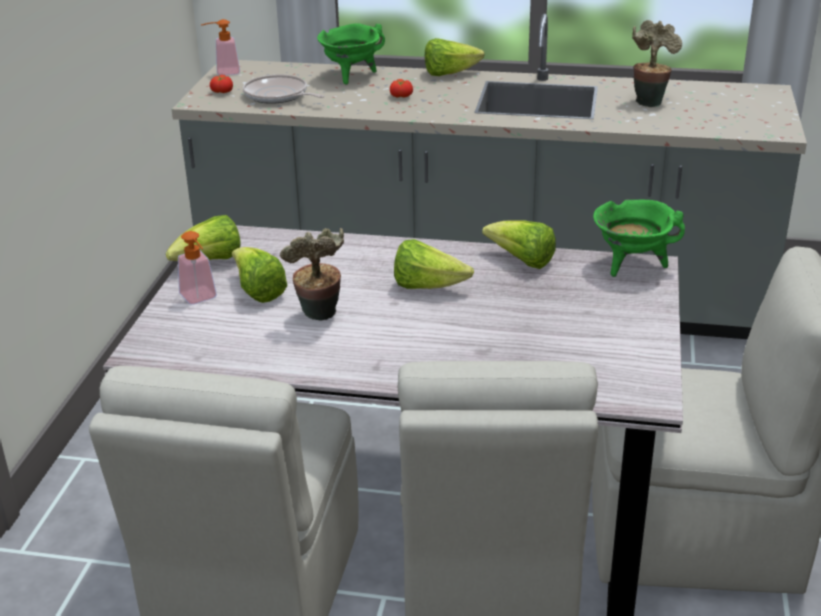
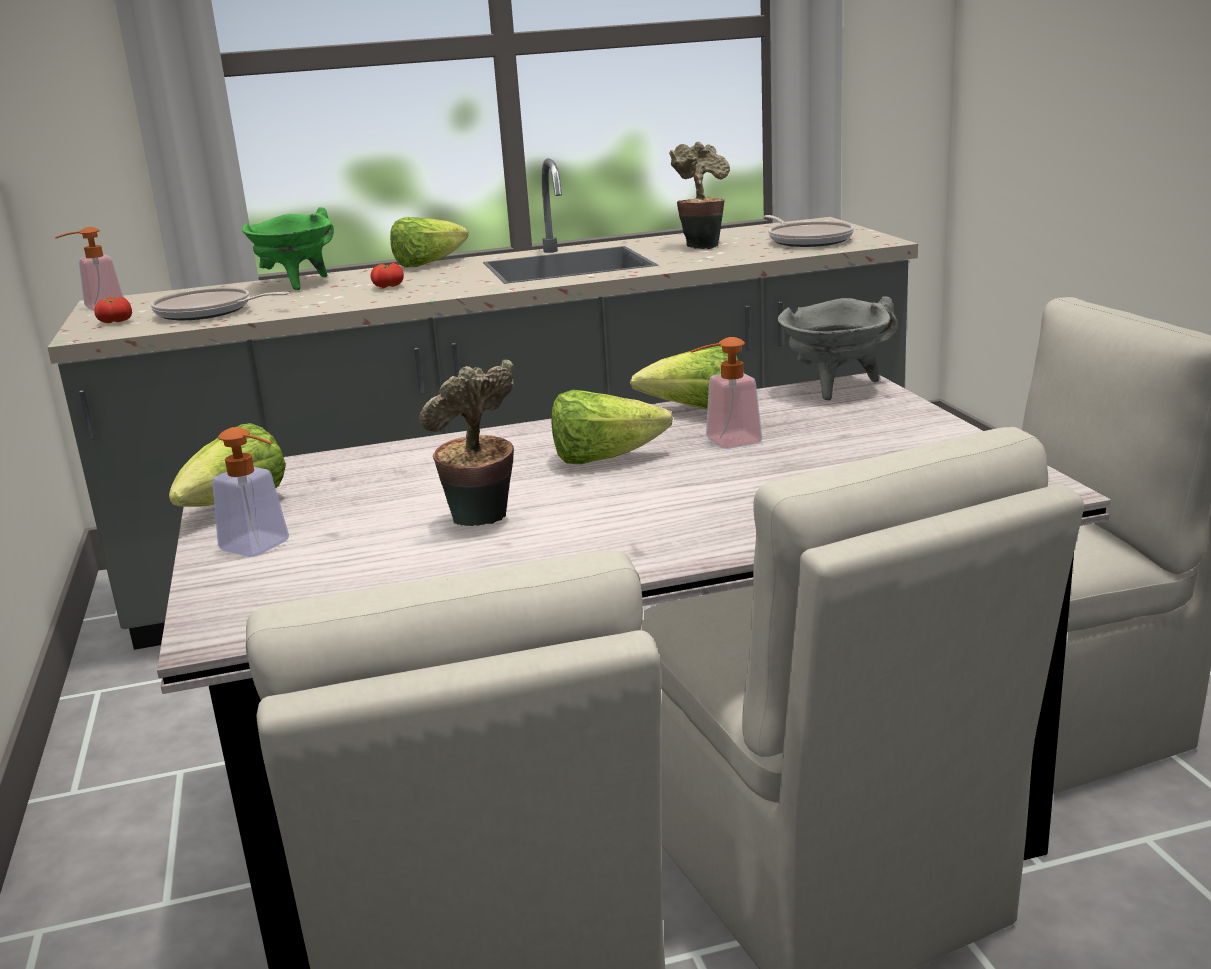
camera: 25 degrees left, 10 degrees down
lettuce [232,247,287,303] -> none
green cooking pot [593,199,685,277] -> grey cooking pot [778,296,897,401]
none -> soap dispenser [691,337,762,449]
none -> frying pan [764,215,854,247]

